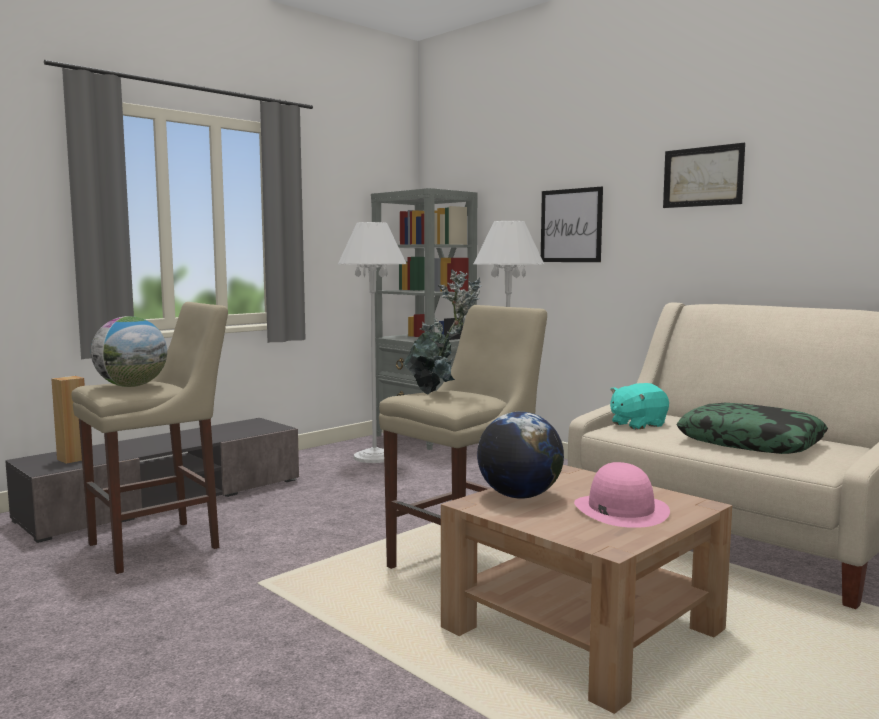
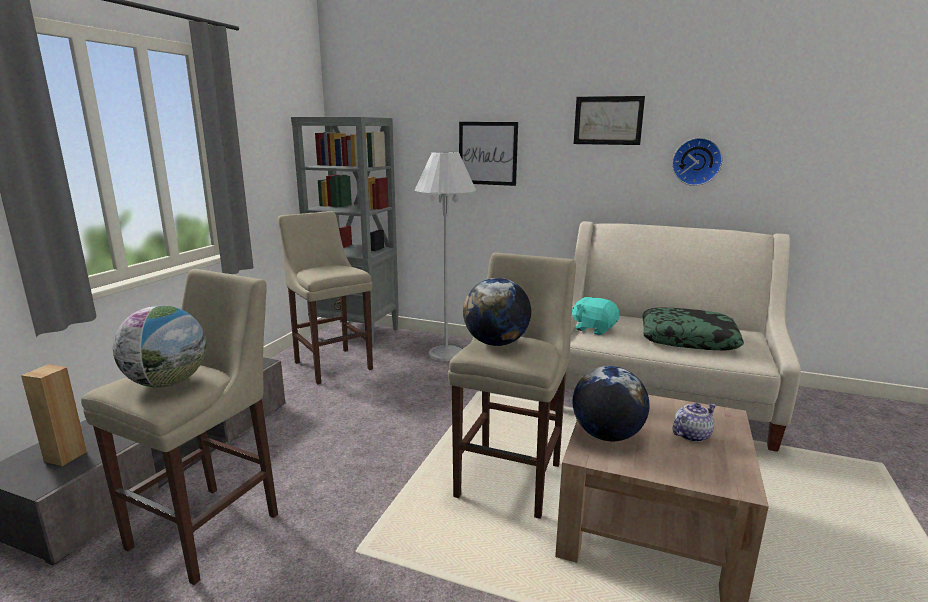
camera: 25 degrees left, 10 degrees up
white floor lamp [338,222,407,463] -> beige stool [278,211,373,384]
potted plant [404,270,481,394] -> globe [463,278,531,346]
pink hat [574,462,670,528] -> teapot [673,403,716,442]
turquoise plush toy [610,383,669,430] -> turquoise plush toy turned 90 degrees clockwise [572,297,619,335]
none -> wall clock [672,138,723,186]

